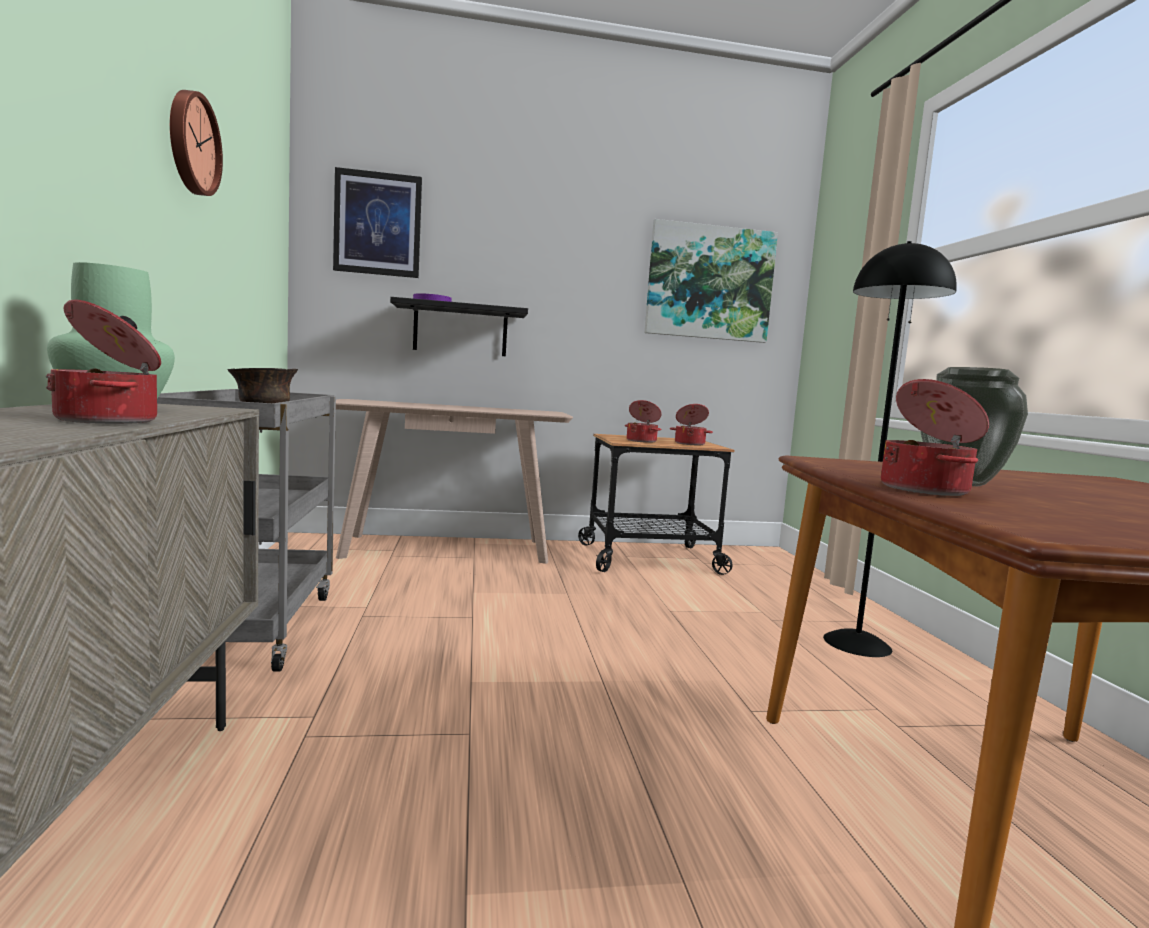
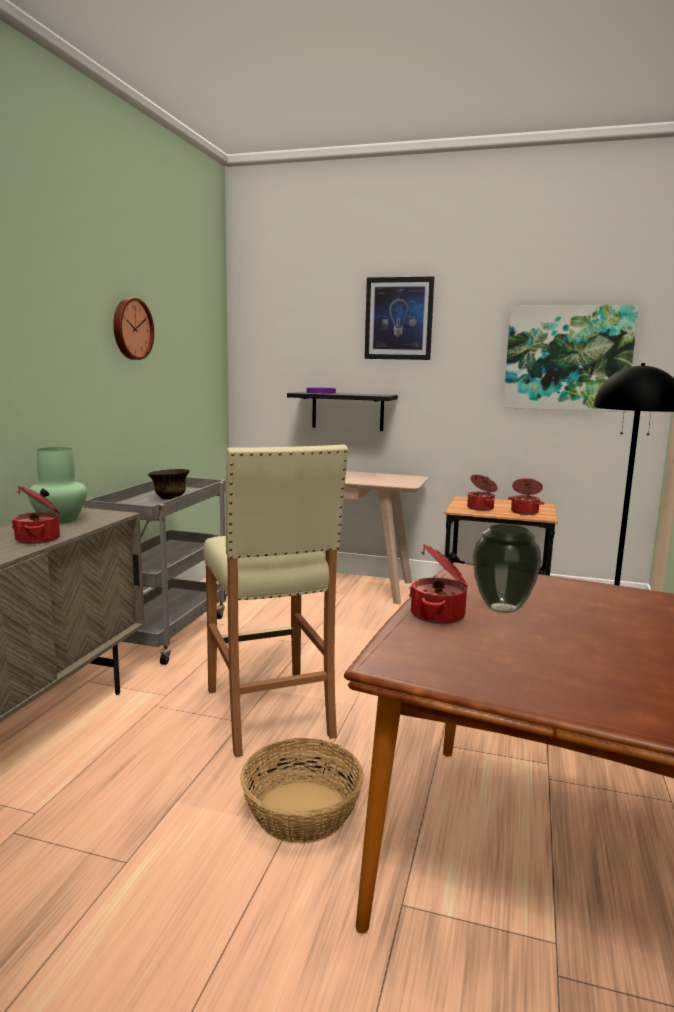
camera: 25 degrees right, 5 degrees up
picture [333,167,422,278] -> picture moved to [364,276,434,360]
none -> beige stool [204,445,348,757]
none -> basket [240,738,364,843]

